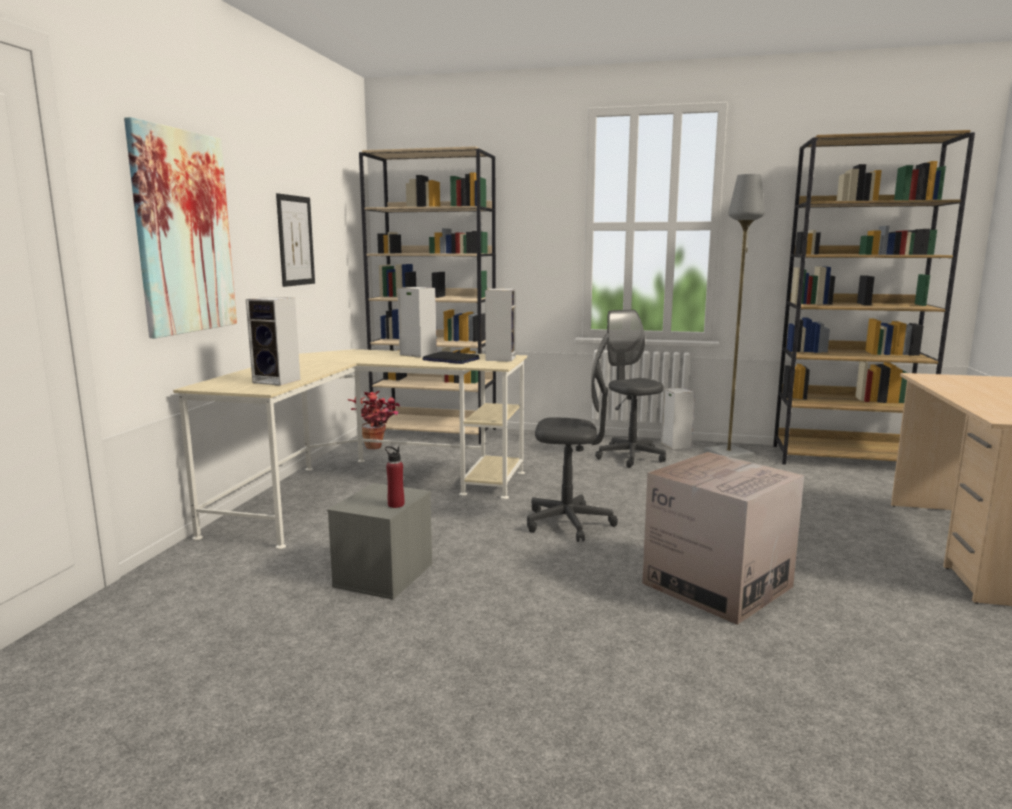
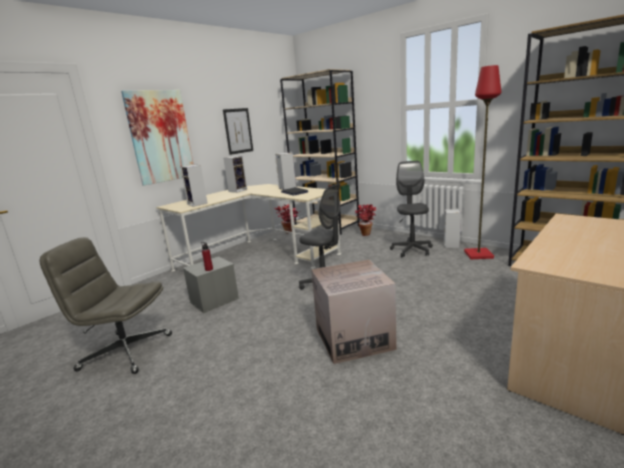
camera: 30 degrees right, 5 degrees up
speaker [485,288,516,362] -> speaker moved to [223,156,247,193]
grey floor lamp [704,174,765,459] -> red floor lamp [464,65,501,259]
none -> grey office chair [40,237,172,374]
none -> potted plant [355,204,377,236]

